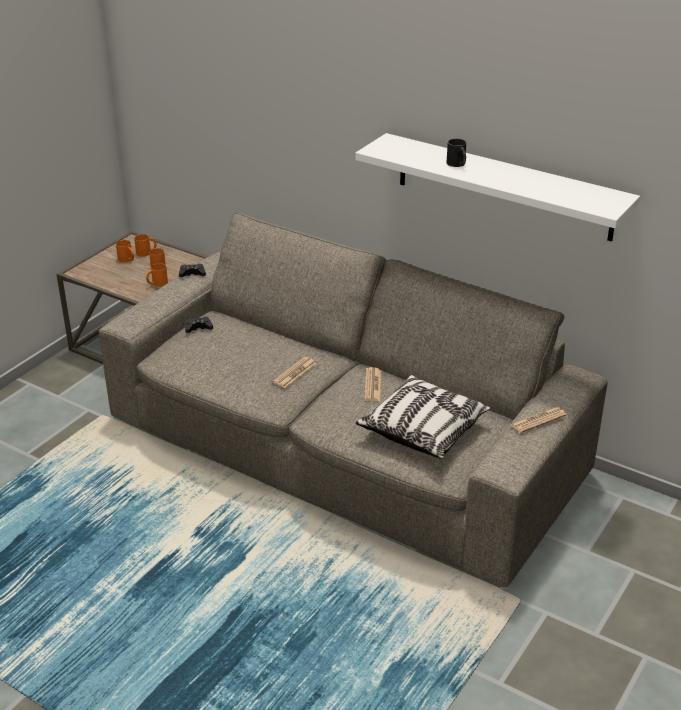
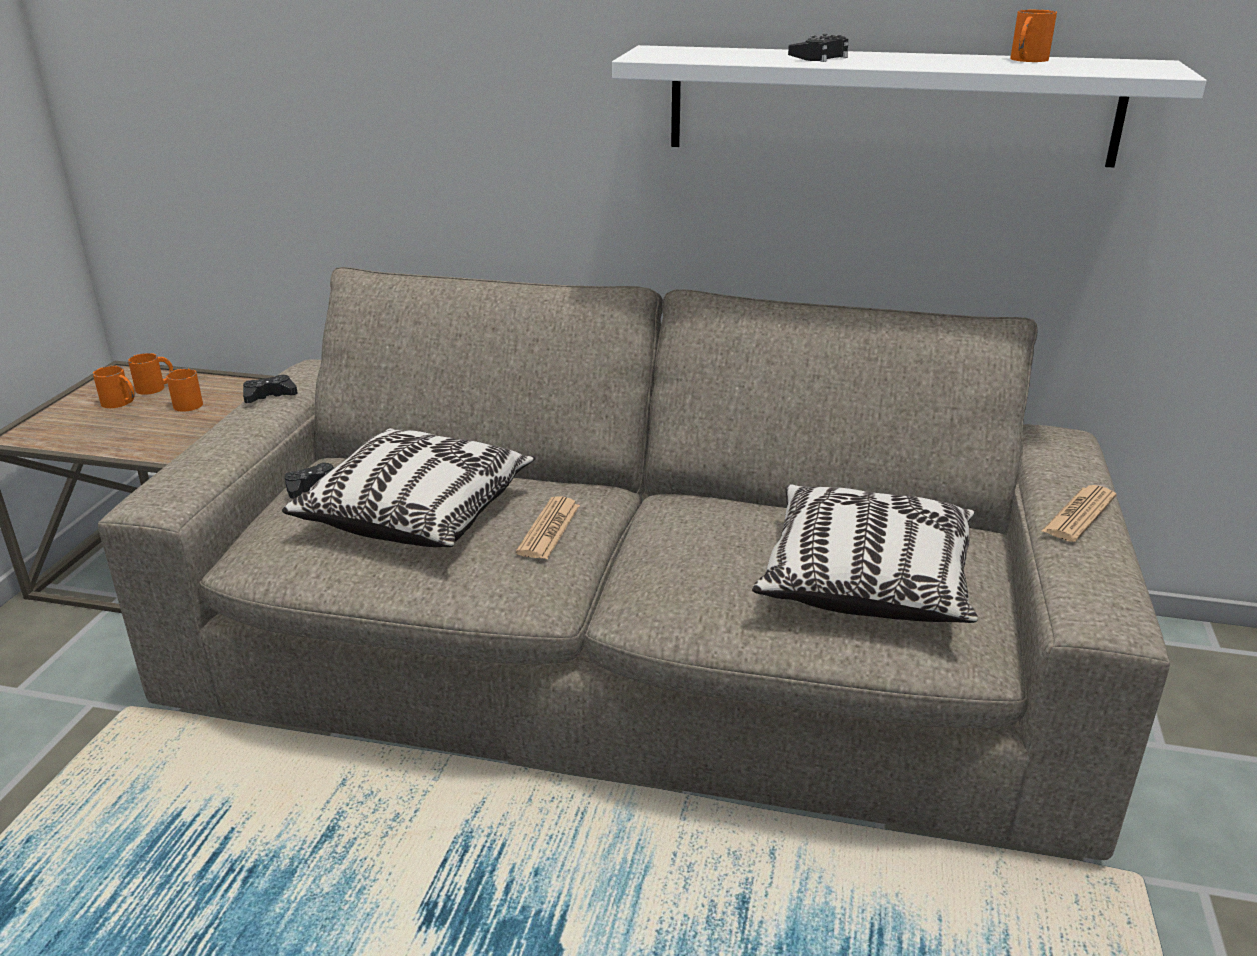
camera: 20 degrees left, 5 degrees down
orange mug [146,263,168,287] -> orange mug moved to [1010,9,1057,62]
newspaper [364,367,382,402] -> none
black mug [447,139,466,167] -> black game controller [788,34,849,62]
none -> pillow [282,428,535,547]

